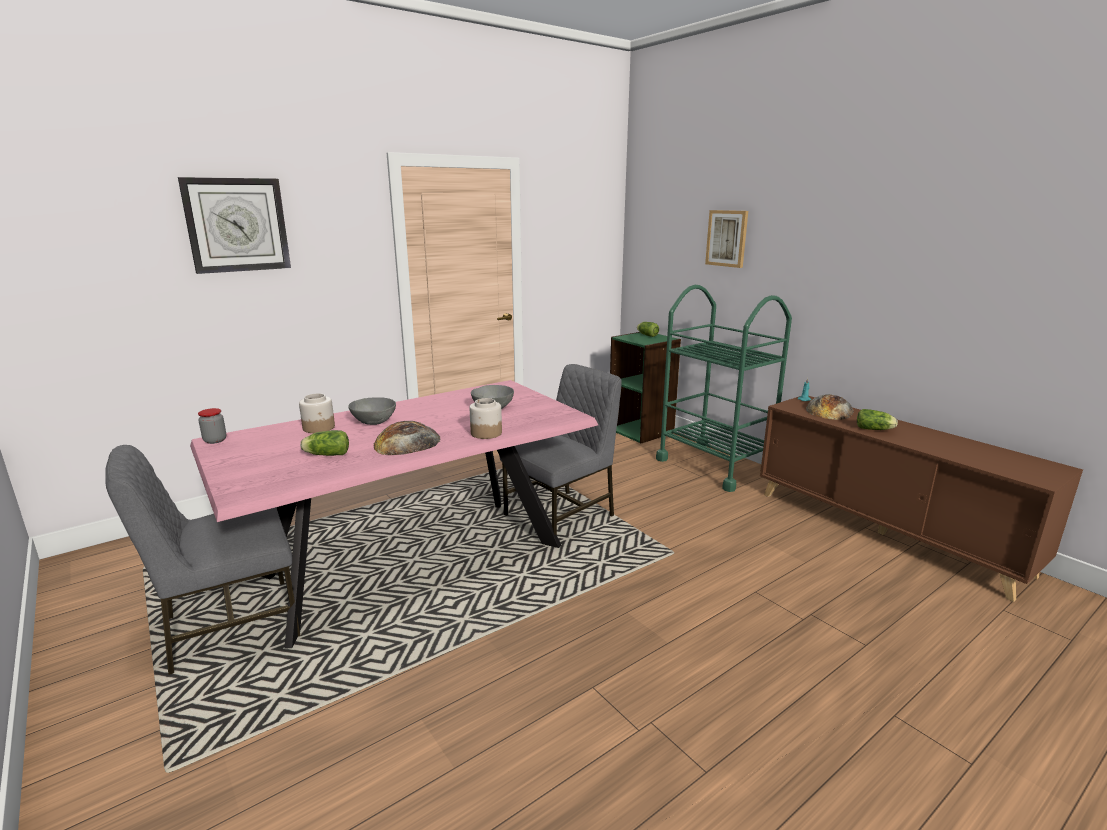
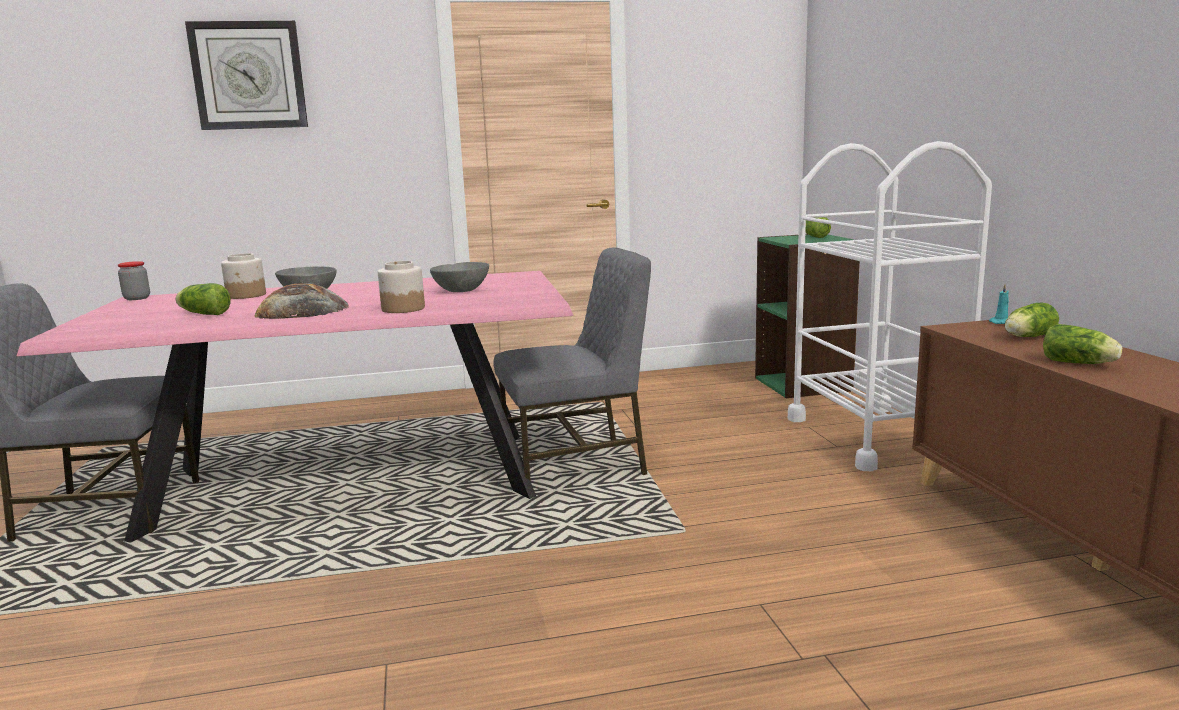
camera: 25 degrees right, 5 degrees down
green cart [656,285,792,492] -> white cart [788,141,992,471]
picture [705,210,748,268] -> none
bread [806,394,854,420] -> lettuce [1005,303,1059,337]

